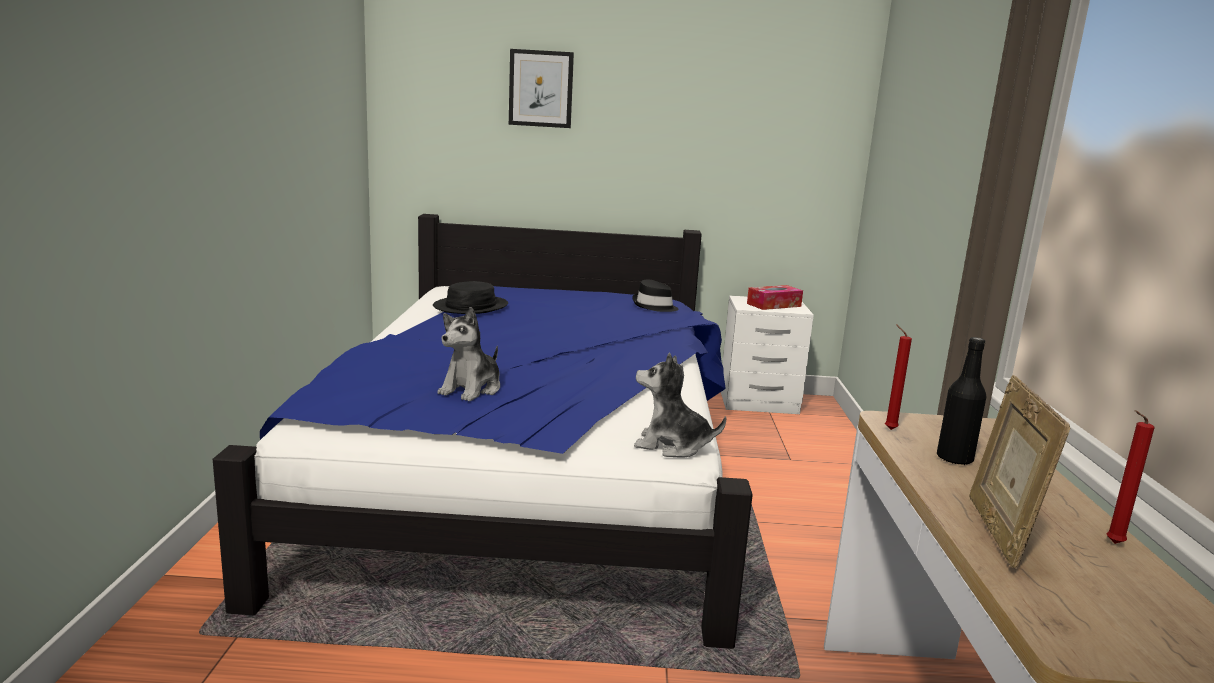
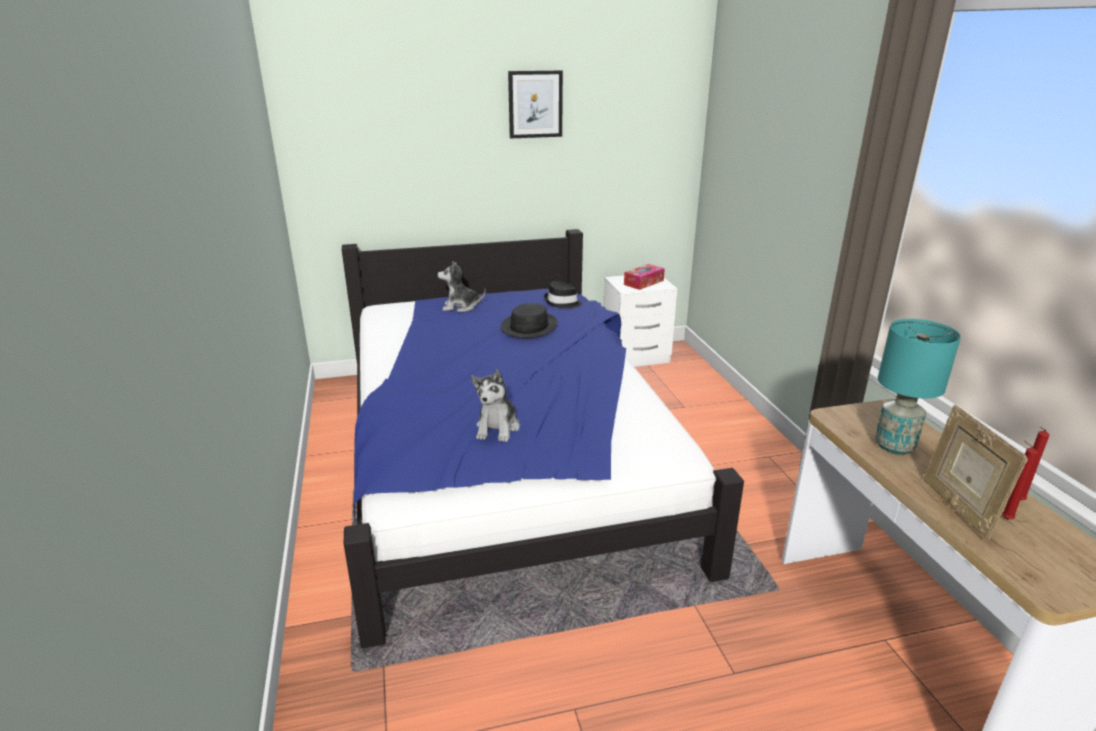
camera: 15 degrees left, 10 degrees up
black hat [433,281,508,314] -> black hat moved to [501,303,558,338]
picture [509,49,574,128] -> picture moved to [508,70,563,138]
plush toy [634,353,727,458] -> plush toy moved to [438,261,486,313]
red candle [885,324,912,430] -> red candle moved to [1002,440,1038,520]
black bottle [937,337,986,465] -> turquoise table lamp [875,319,961,455]

